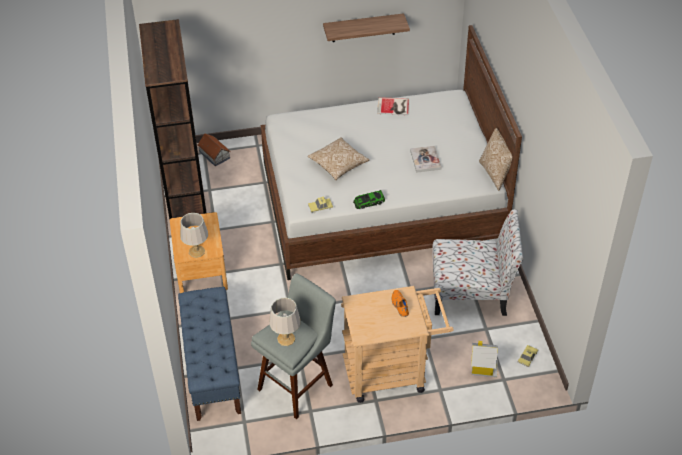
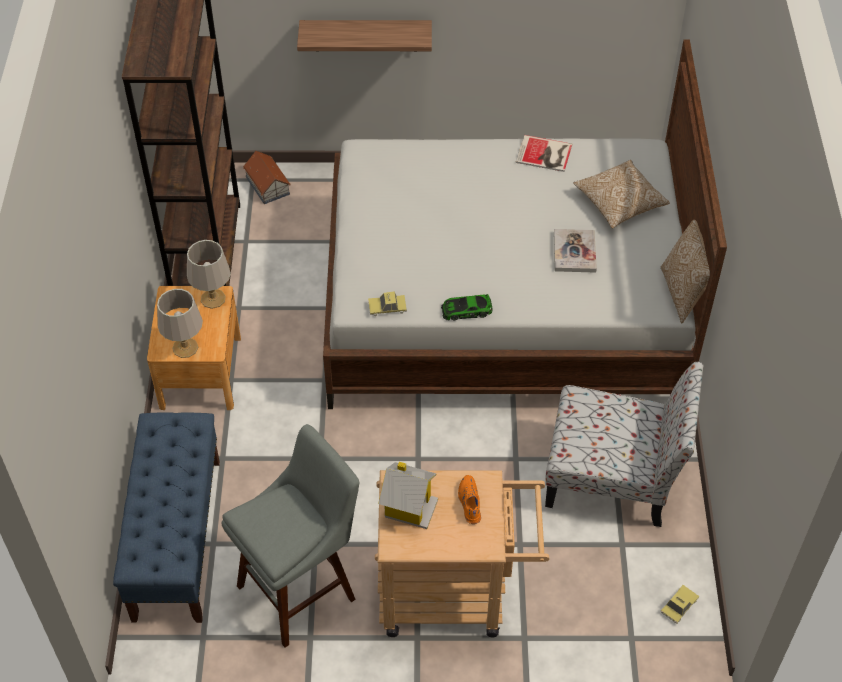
camera: 10 degrees right, 5 degrees up
grey table lamp [269,297,301,346] -> grey table lamp moved to [187,240,231,309]
pillow [308,137,369,180] -> pillow moved to [573,160,670,229]
shelf [323,13,410,42] -> shelf moved to [297,20,432,52]
toy house [471,341,498,377] -> toy house moved to [378,462,438,529]

